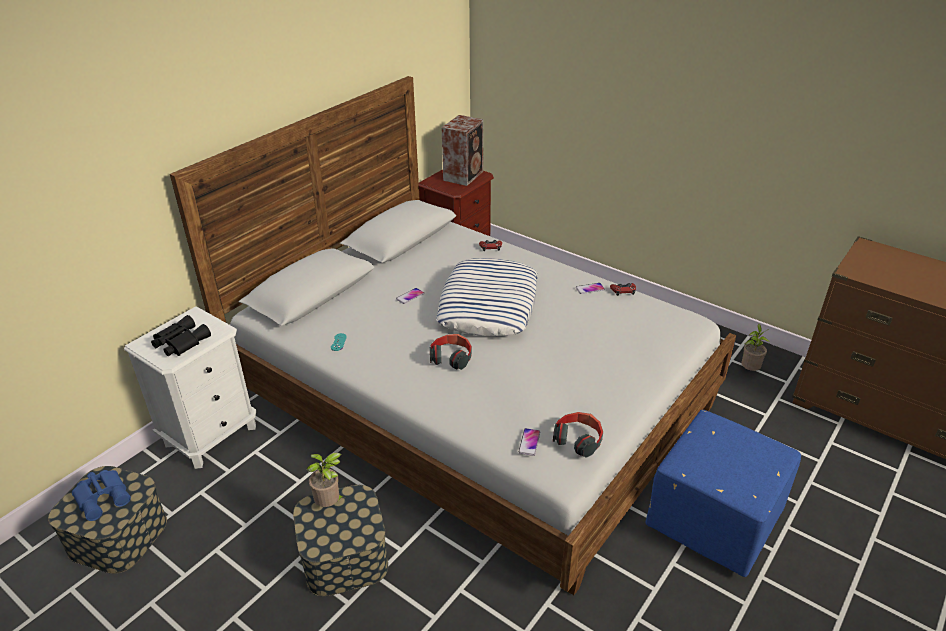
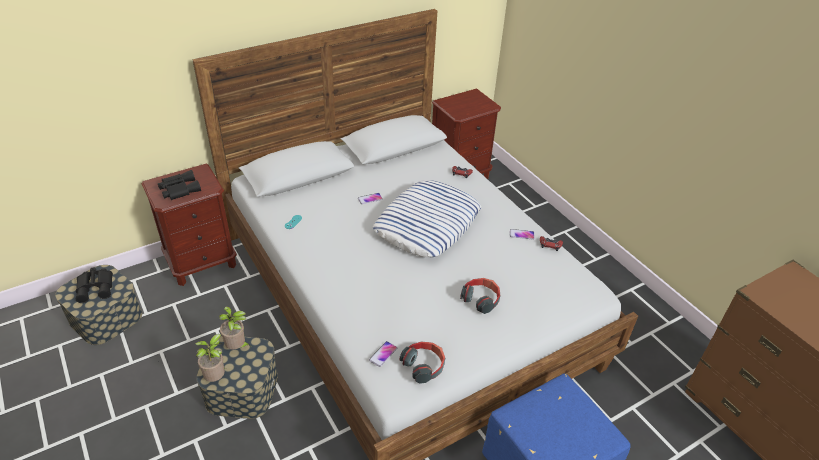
camera: 20 degrees right, 5 degrees up
blue binoculars [72,470,131,521] -> black binoculars [76,268,113,303]
white nightstand [124,306,256,469] -> brown nightstand [141,164,237,286]
headphones [430,334,472,370] -> headphones moved to [460,278,500,314]
speaker [442,115,483,186] -> none
potted plant [741,324,770,371] -> potted plant moved to [195,334,225,382]

